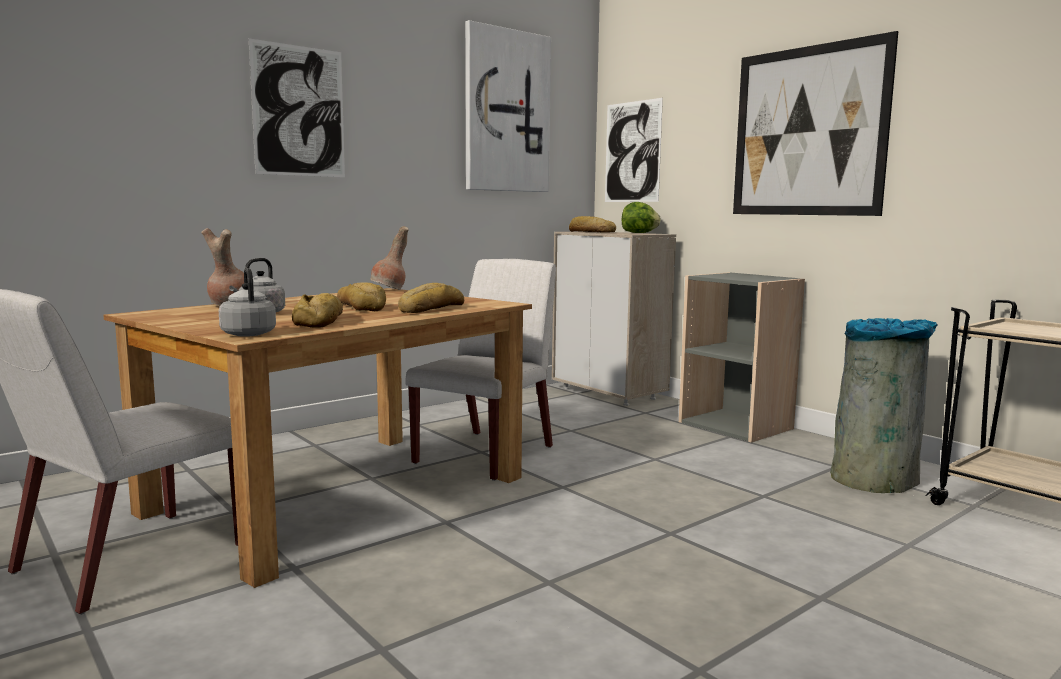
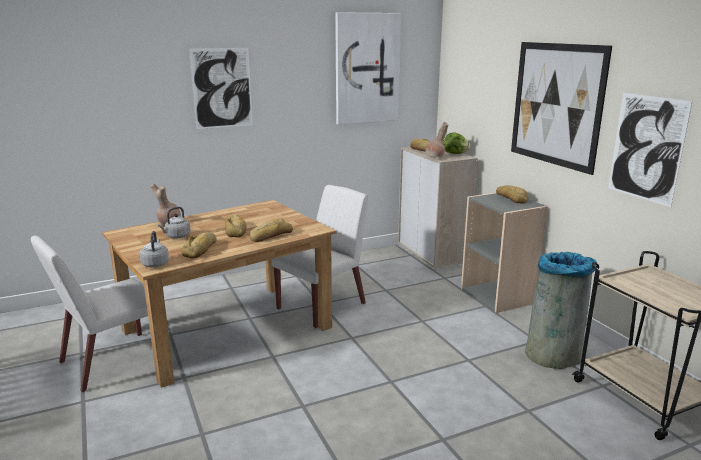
camera: 15 degrees right, 10 degrees up
brown vase [370,226,409,290] -> brown vase moved to [425,122,449,158]
picture [605,98,663,202] -> picture moved to [608,93,692,207]
none -> bread [496,185,528,204]

